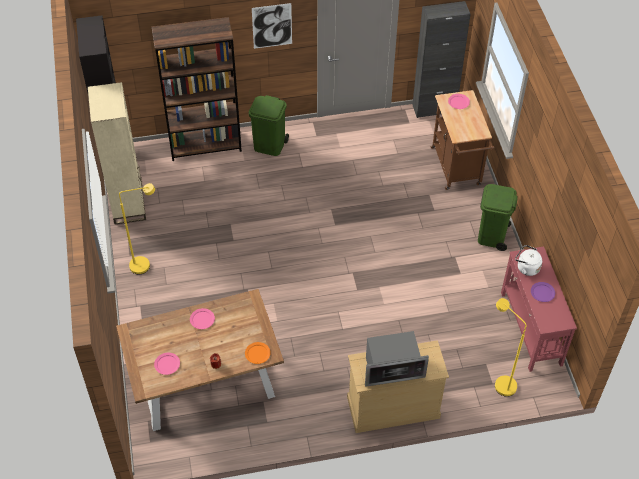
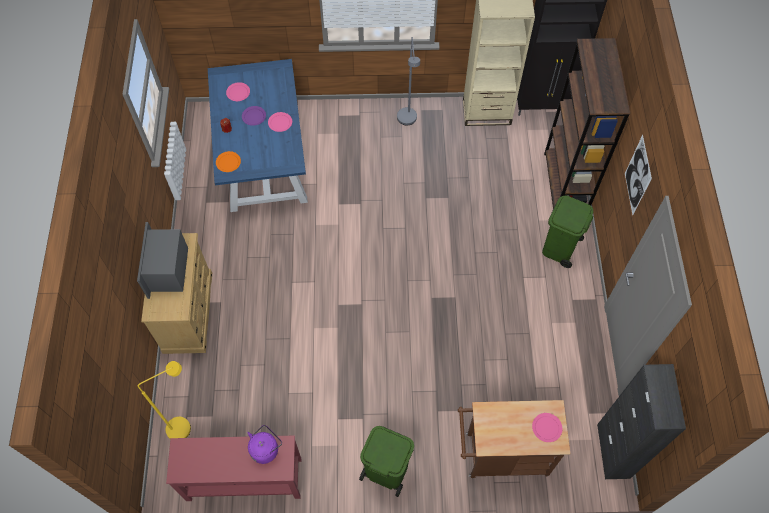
camera: 100 degrees right, 10 degrees up
brown dining table [116,289,284,431] -> blue dining table [208,59,308,212]
yellow floor lamp [119,183,155,275] -> grey floor lamp [397,37,420,125]
white kettle [515,245,542,276] -> purple kettle [247,425,282,464]
purple plate [531,282,555,302] -> purple plate moved to [242,106,266,126]

